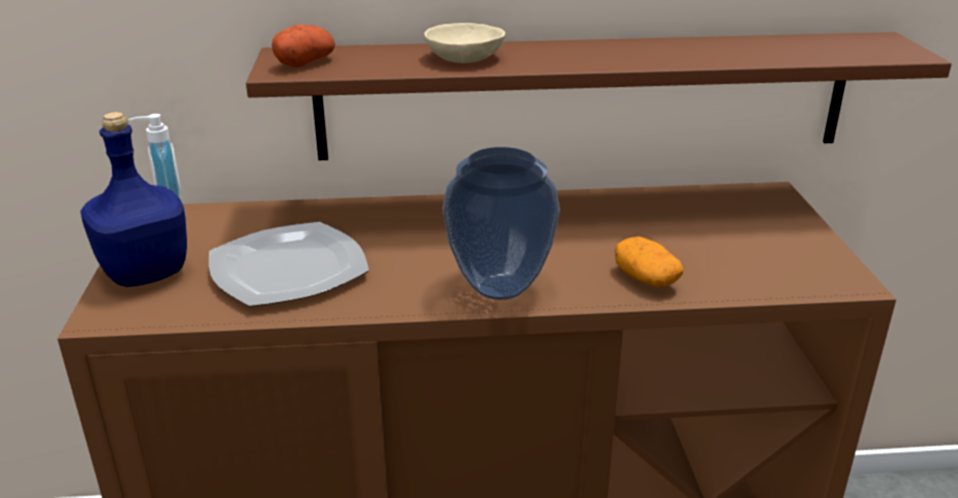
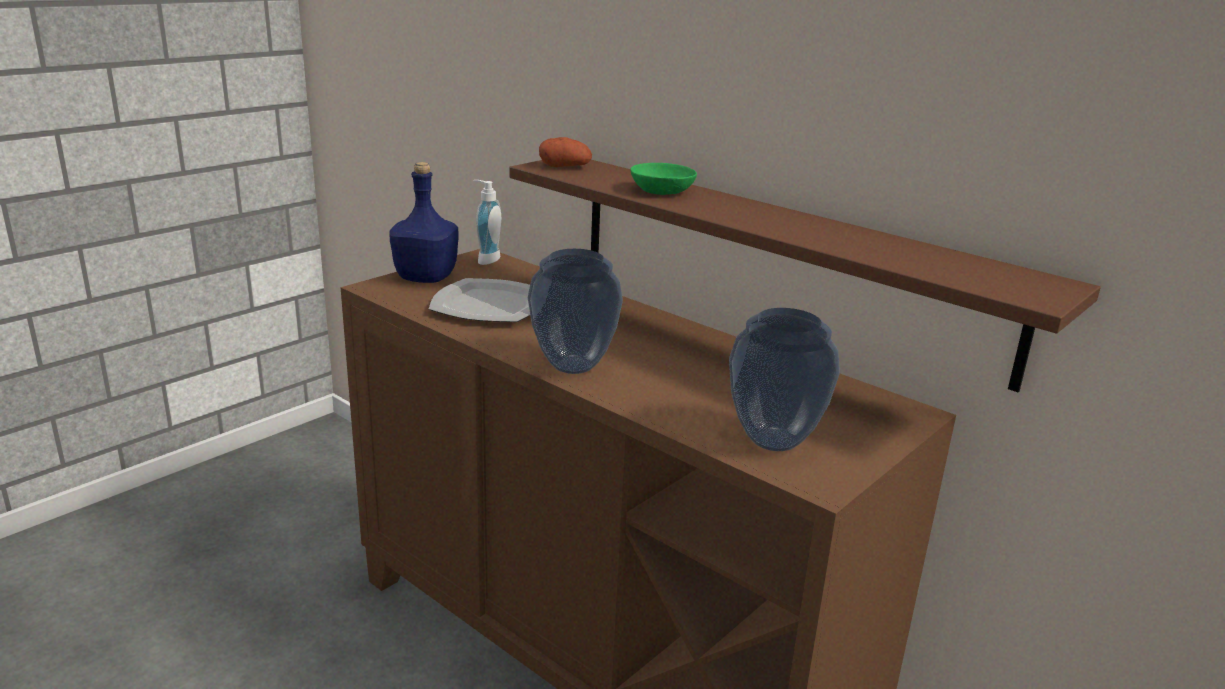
camera: 45 degrees right, 5 degrees down
beige bowl [424,23,505,63] -> green bowl [630,163,697,195]
potato [615,236,684,287] -> none
none -> vase [729,308,840,451]

